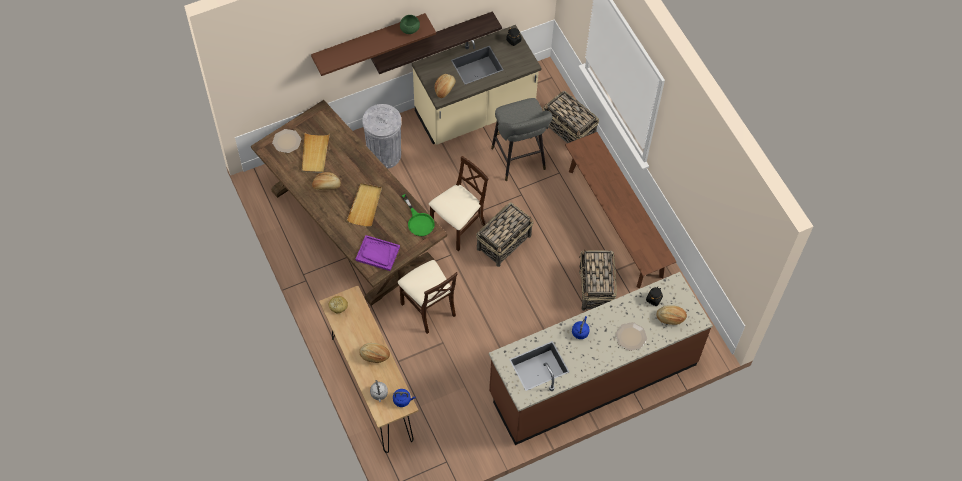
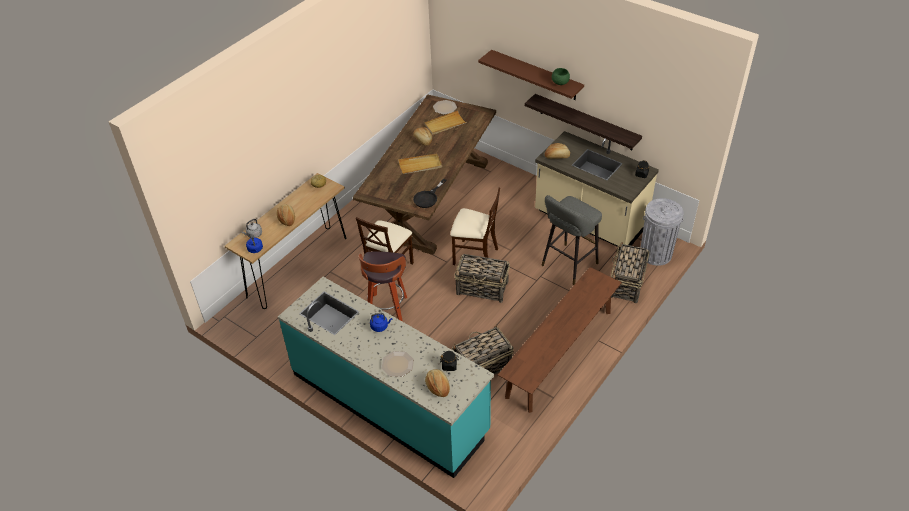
camera: 65 degrees right, 15 degrees down
purple tray [355,235,400,271] -> none
grey trash can [362,104,401,169] -> grey trash can moved to [641,198,684,266]
green frying pan [402,194,434,236] -> black frying pan [413,179,446,208]
brown counter [489,272,713,445] -> turquoise counter [278,277,494,478]
none -> stool [359,252,407,321]

